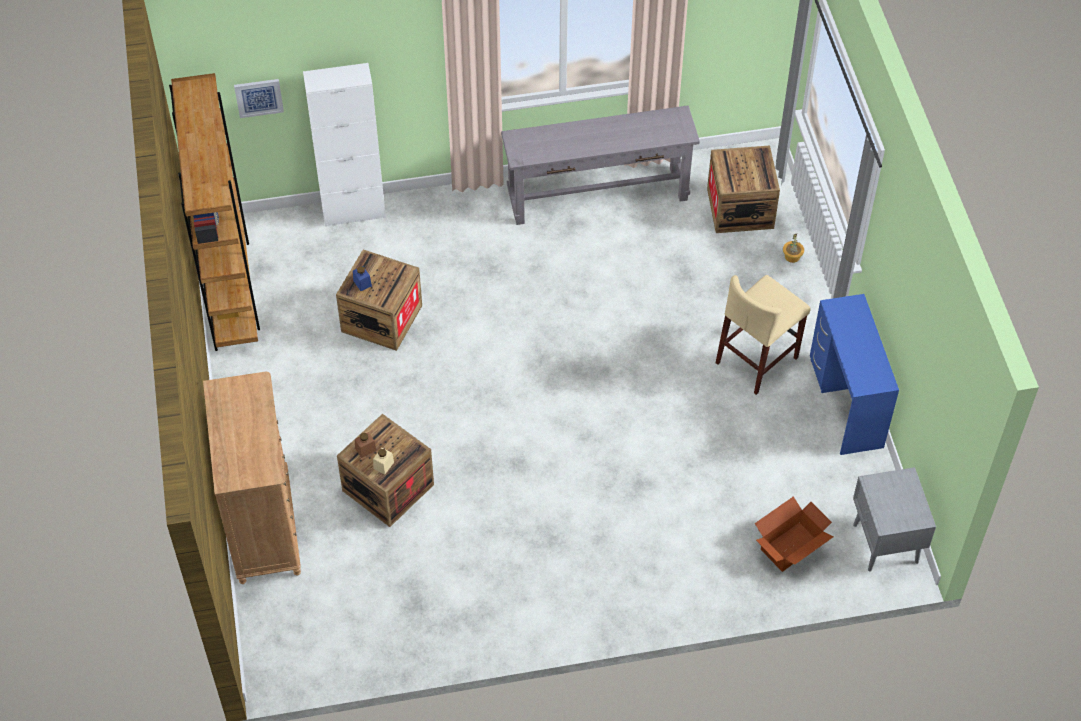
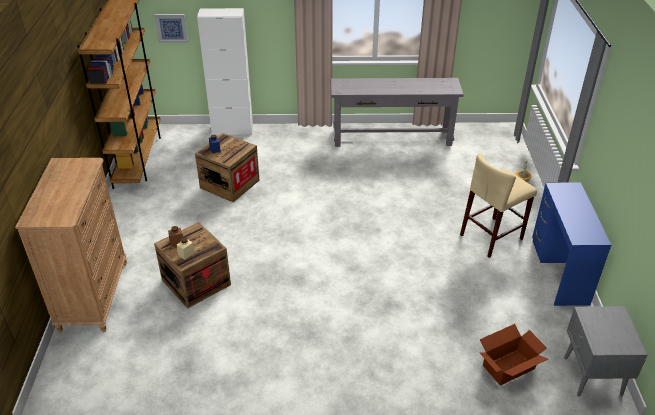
camera: 10 degrees right, 15 degrees down
crate [707,146,780,233] -> none

